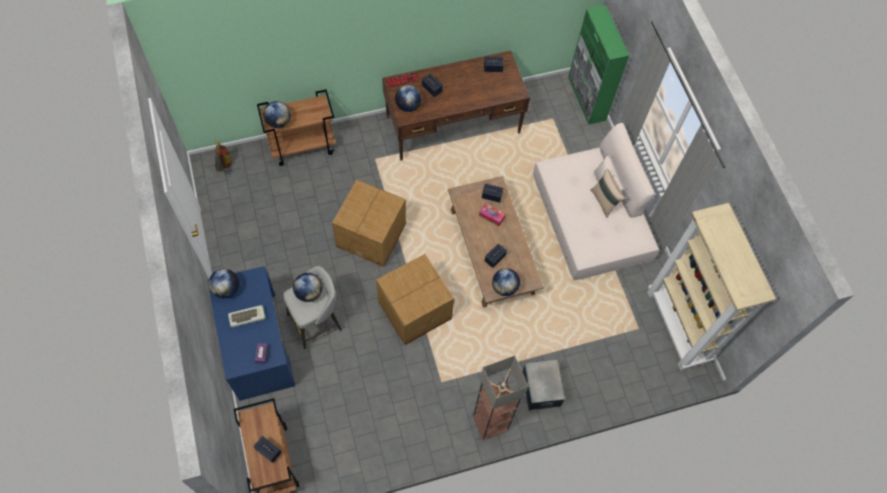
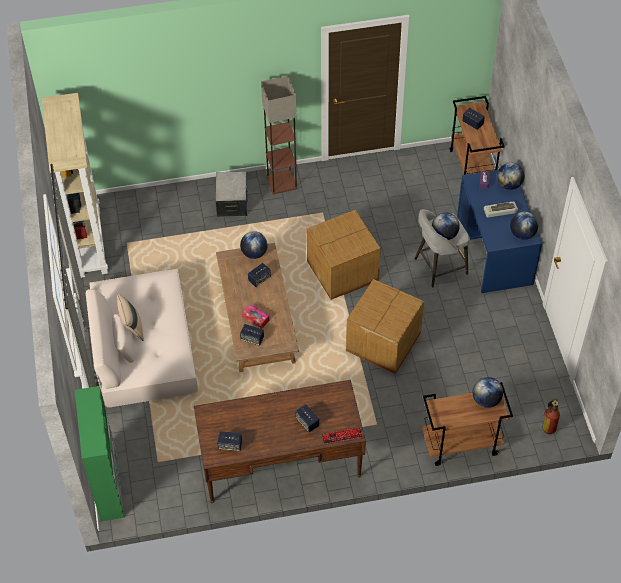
camera: 170 degrees left, 10 degrees down
globe [395,85,422,112] -> globe moved to [497,162,524,190]

